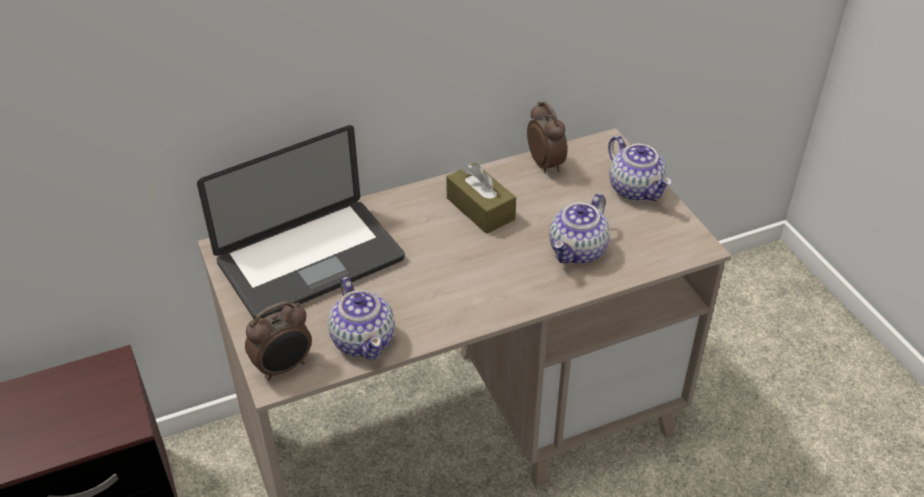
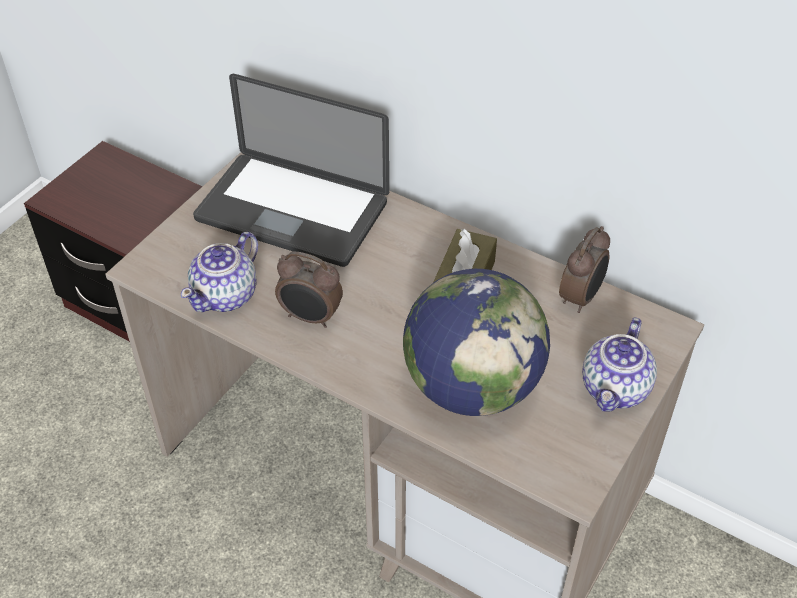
camera: 55 degrees right, 5 degrees up
alarm clock [245,301,312,381] -> alarm clock moved to [275,251,343,328]
teapot [549,193,610,264] -> globe [403,269,550,416]

